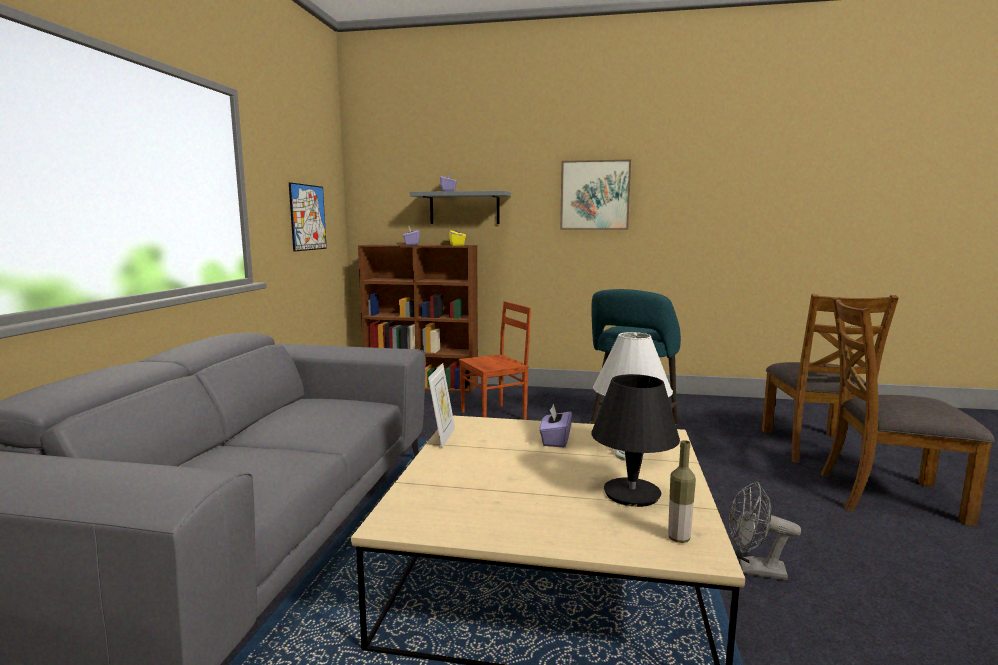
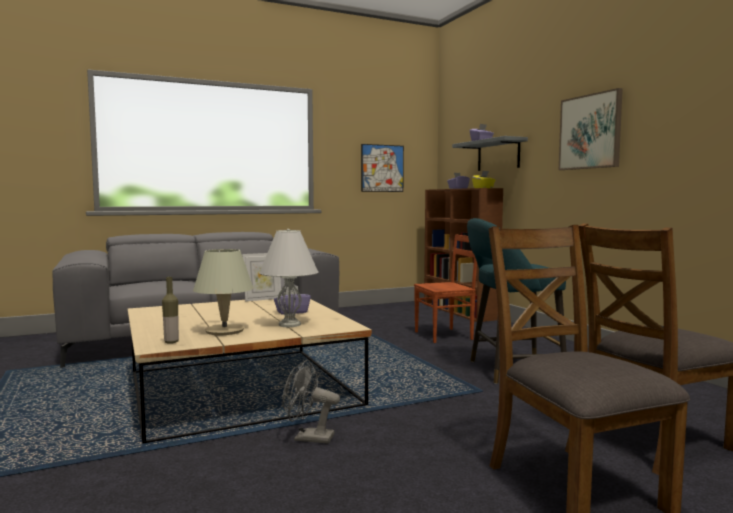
camera: 55 degrees right, 5 degrees down
brown chair [459,301,531,420] -> brown chair turned 45 degrees counterclockwise [414,234,477,343]
black table lamp [592,374,680,507] -> beige table lamp [193,249,253,335]
grey fan [729,481,801,580] -> grey fan turned 60 degrees counterclockwise [282,360,340,444]

